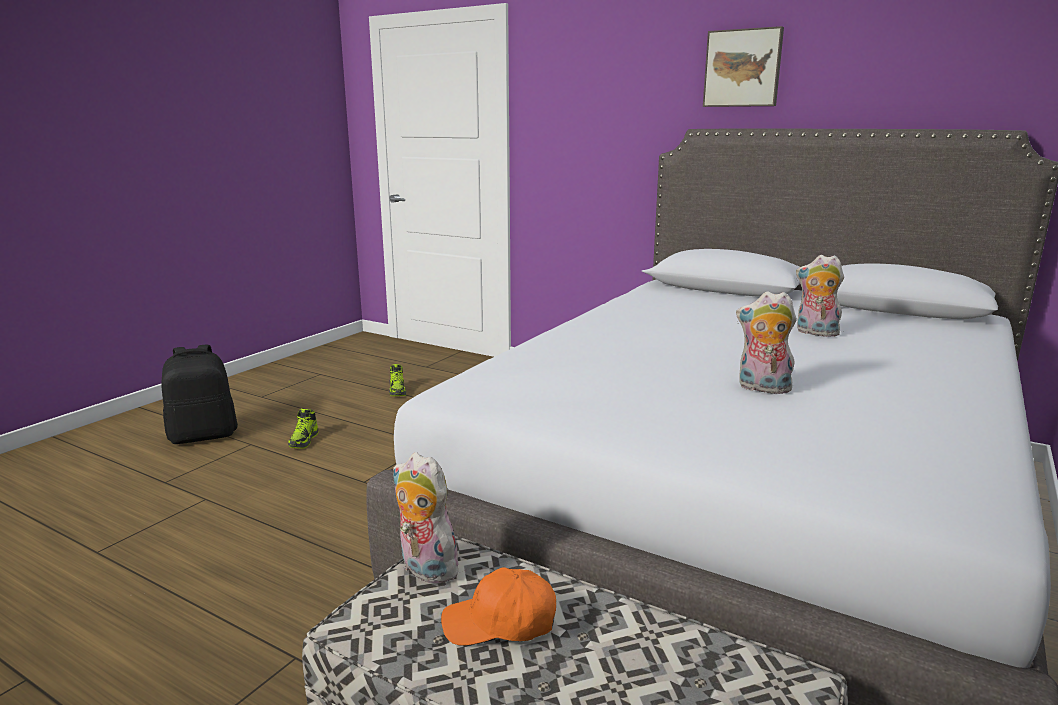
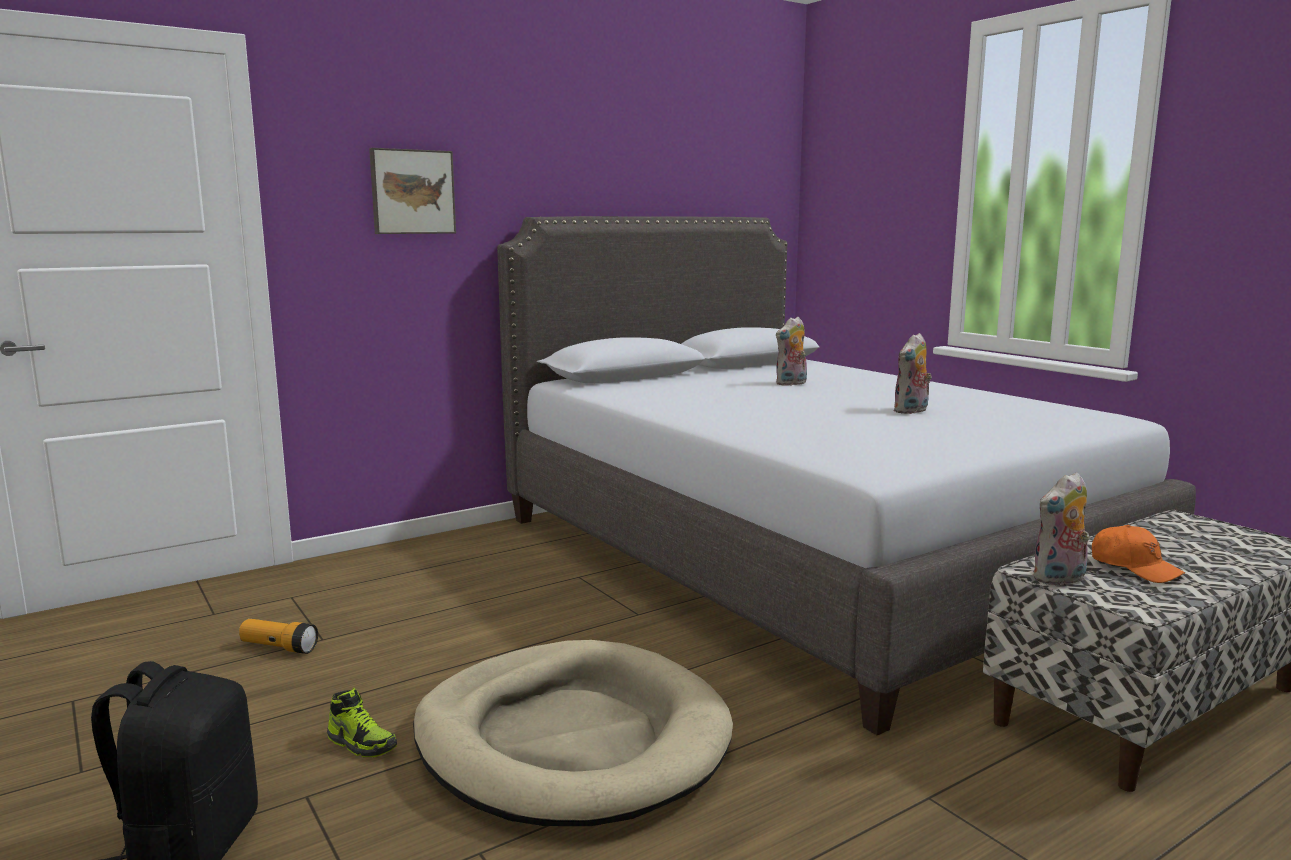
camera: 65 degrees left, 5 degrees down
shoe [389,364,406,396] -> flashlight [239,619,318,654]
orange cap [441,567,556,646] -> orange cap turned 60 degrees counterclockwise [1092,525,1185,583]
picture [703,26,784,107] -> picture moved to [369,148,456,234]
none -> beige dog bed [413,640,733,826]

